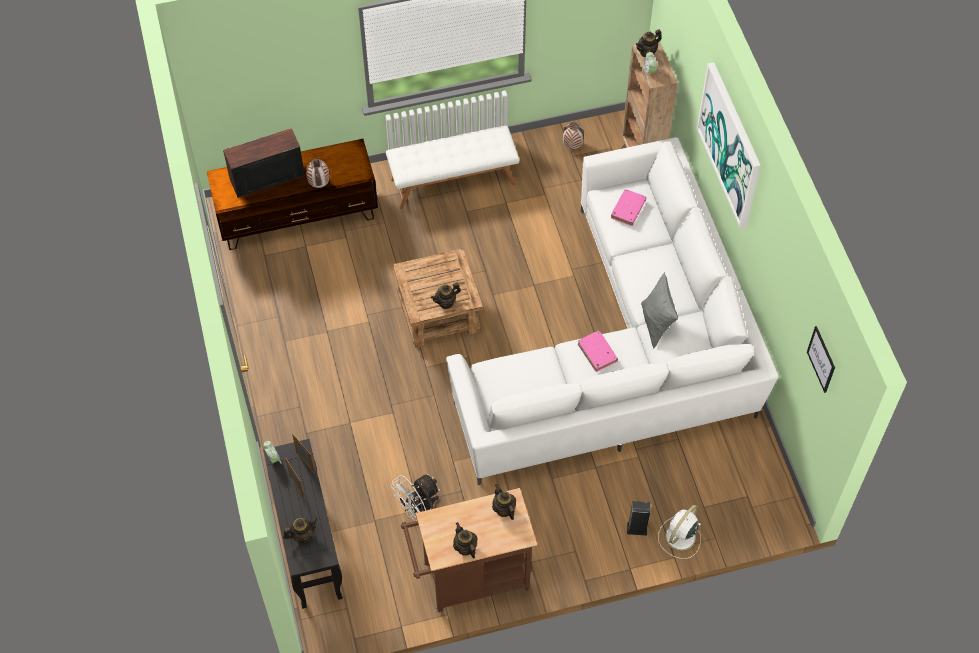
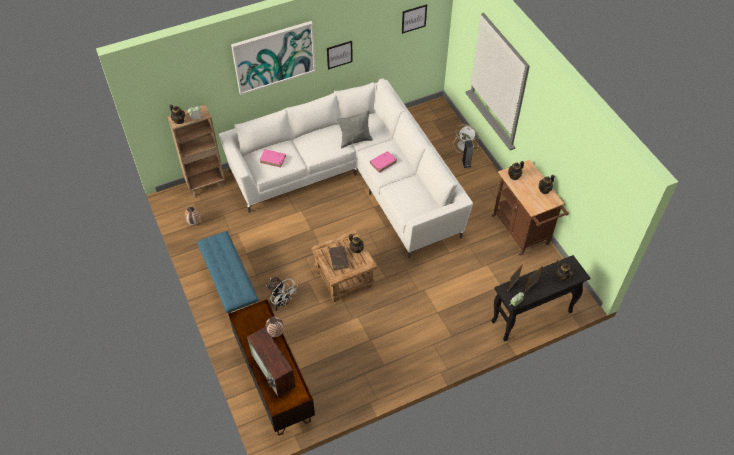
camera: 100 degrees left, 5 degrees down
white bench [386,125,520,210] -> blue bench [197,231,259,323]
white fan [391,474,440,521] -> white fan moved to [266,277,298,311]
none -> picture [327,41,353,70]
none -> brown book [328,246,349,271]

